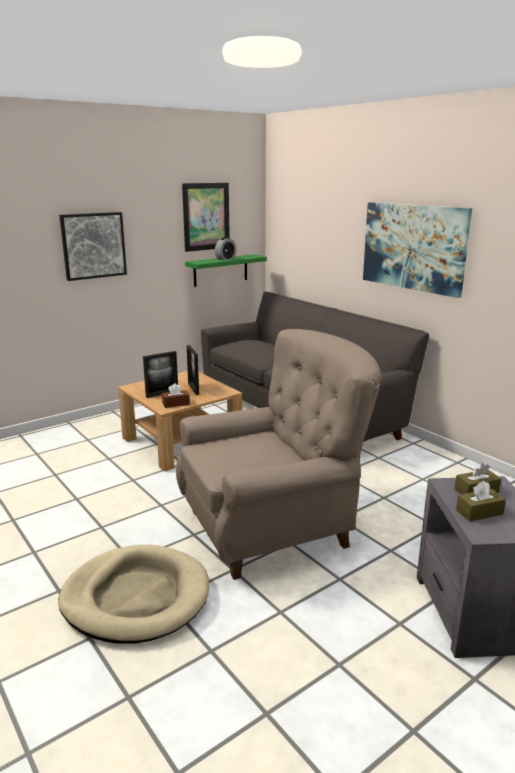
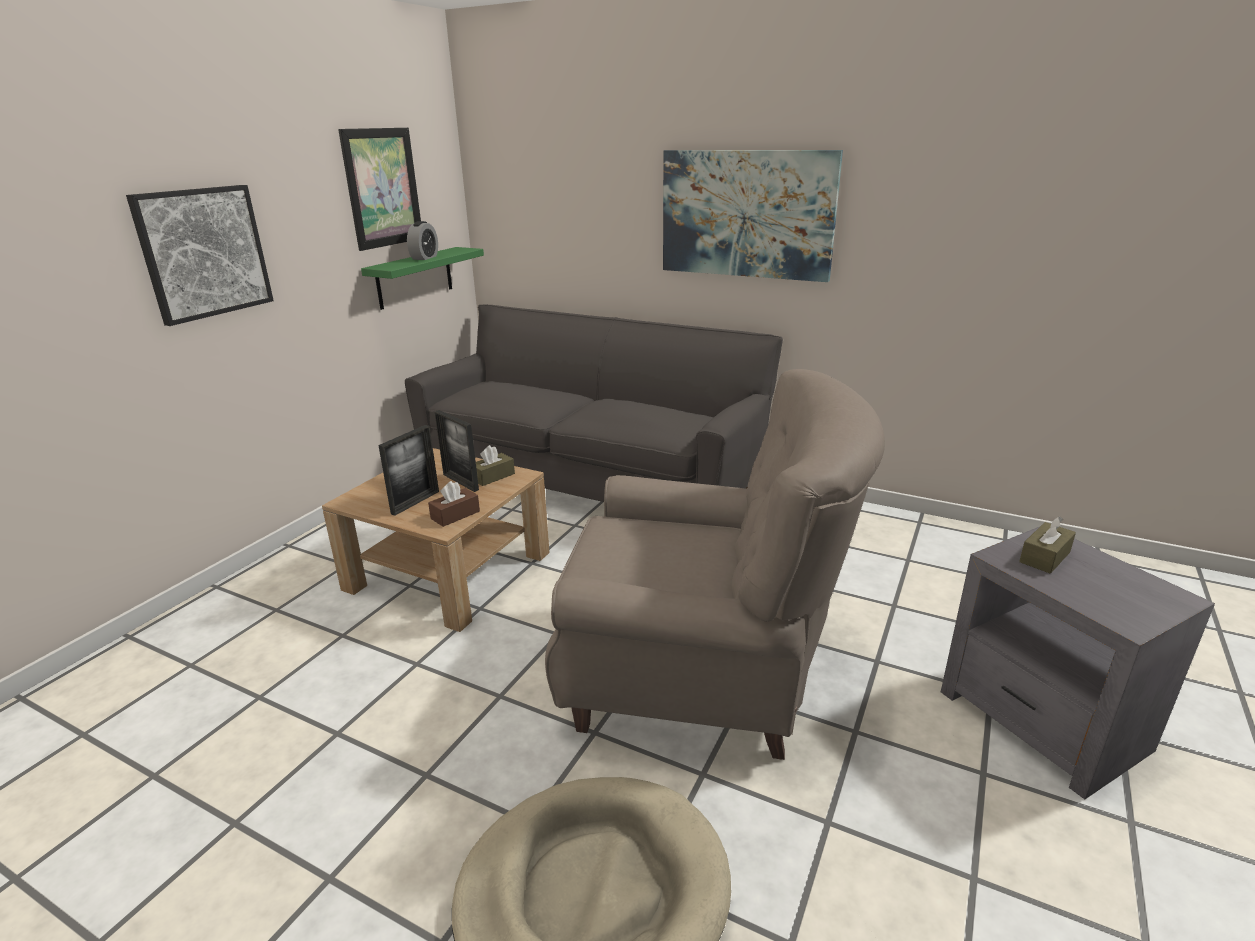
camera: 25 degrees left, 5 degrees up
beige armchair [176,329,382,580] -> beige armchair turned 60 degrees clockwise [545,369,885,760]
brown tissue box [456,481,506,522] -> brown tissue box moved to [476,445,515,486]

